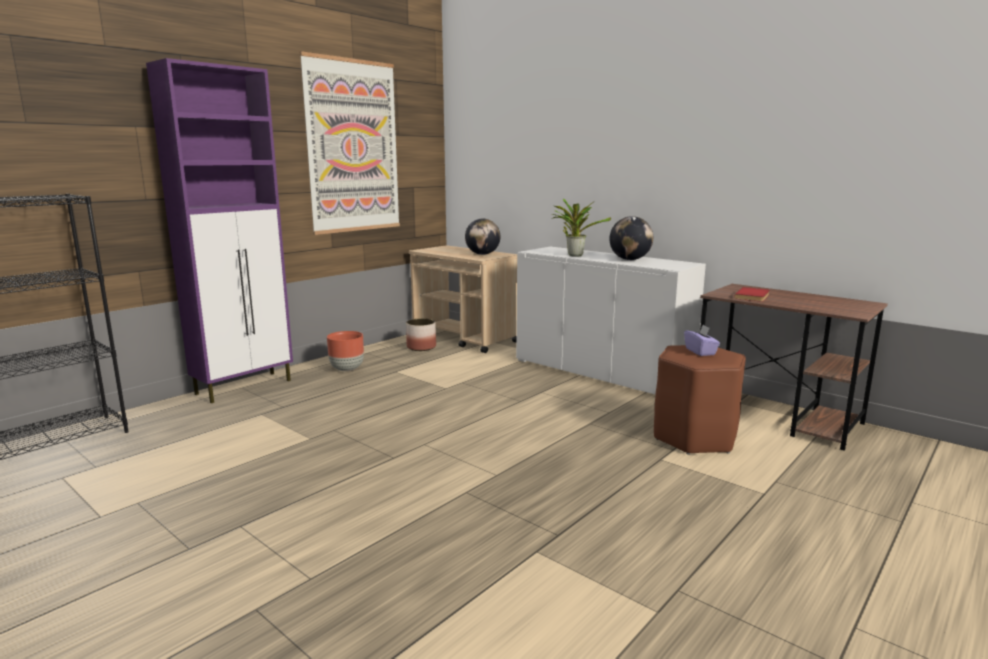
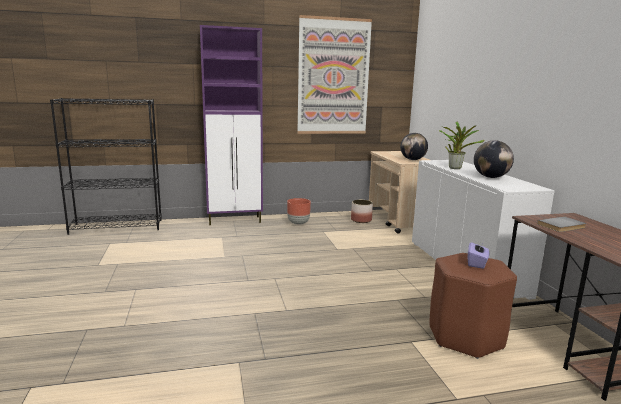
camera: 35 degrees right, 0 degrees up
red book [734,287,770,302] -> grey book [537,216,587,232]

